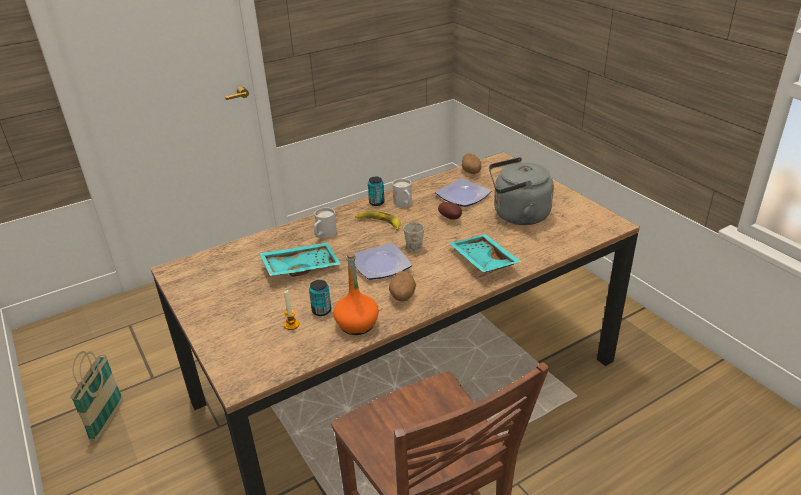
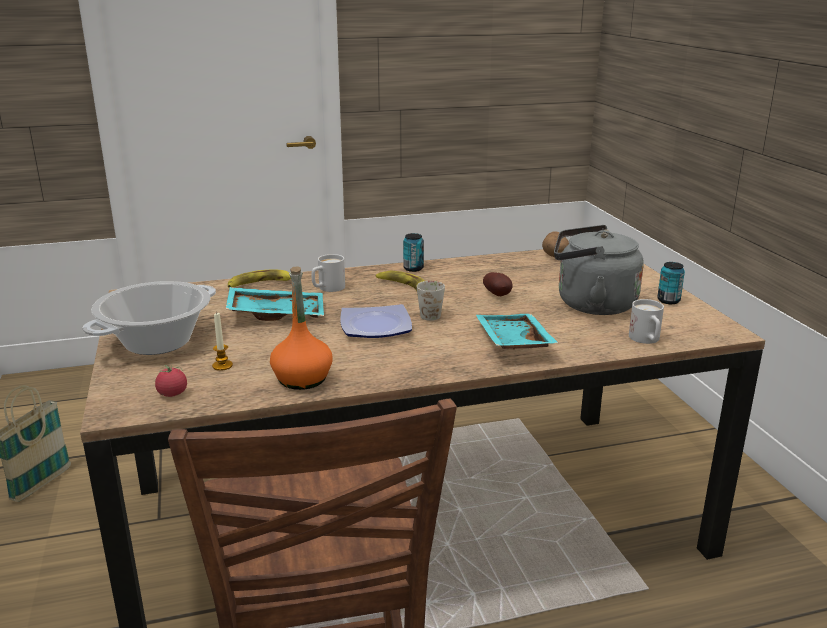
camera: 15 degrees right, 10 degrees down
can [309,280,331,316] -> can moved to [657,262,685,304]
potato [389,271,416,301] -> none
white mug [392,179,412,207] -> white mug moved to [629,299,664,344]
plate [435,178,492,207] -> none
none -> cooking pot [82,281,216,355]
none -> tomato [155,365,187,397]
none -> banana [228,269,291,288]

